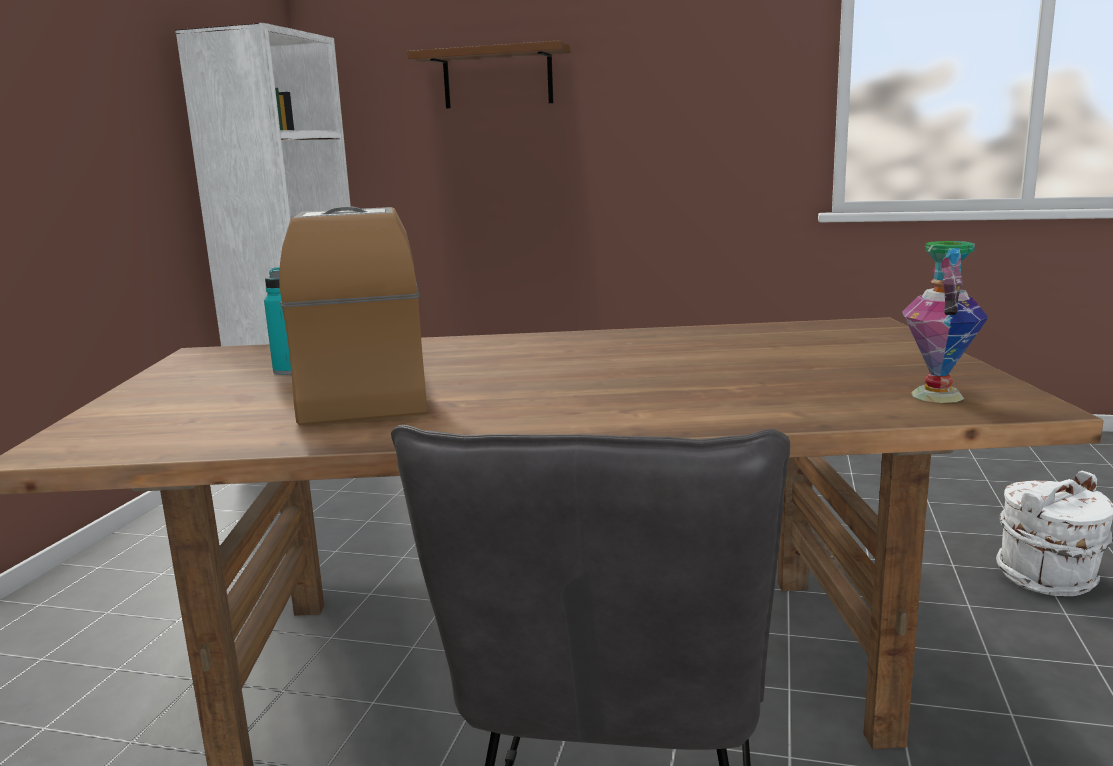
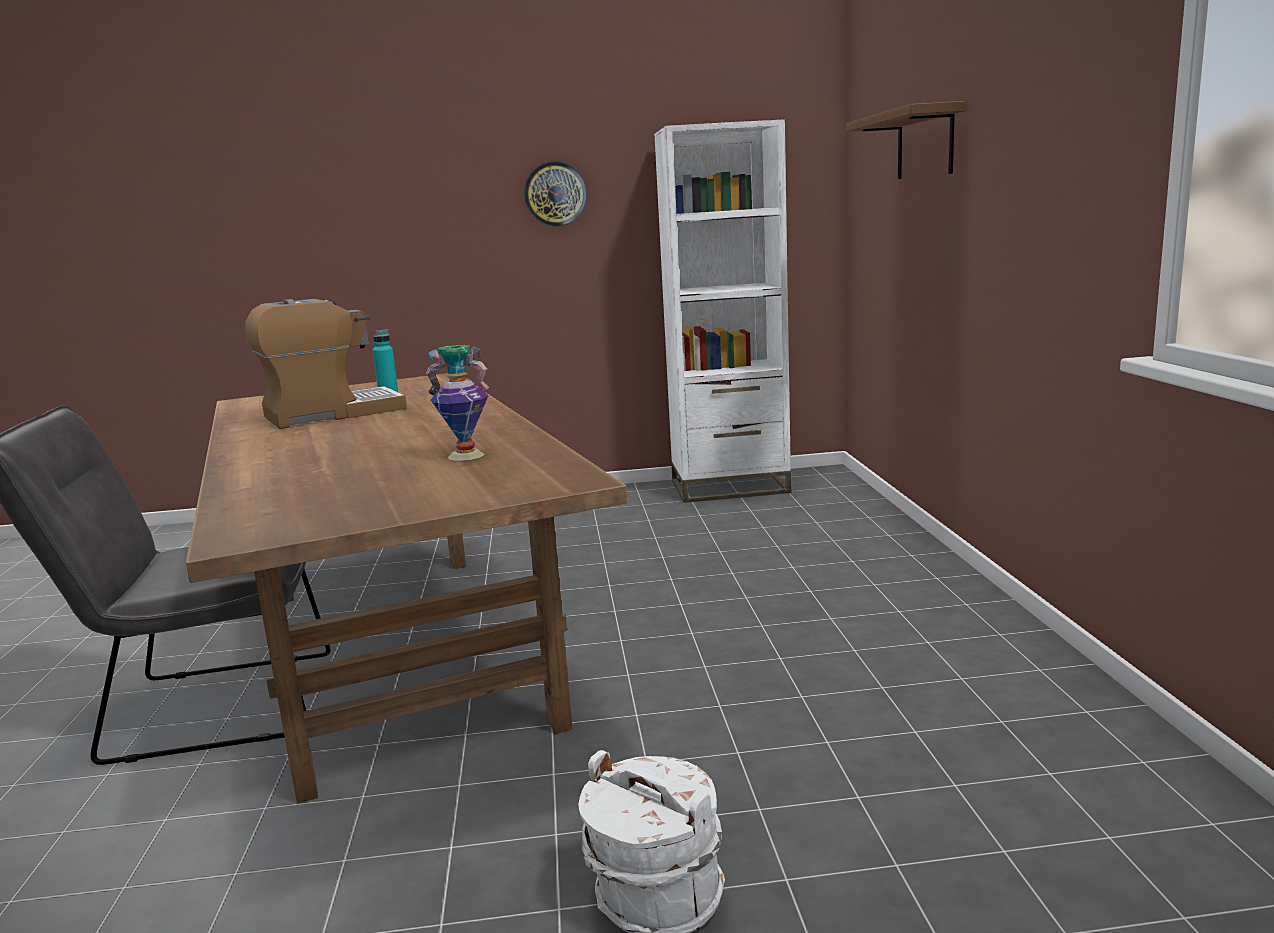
camera: 70 degrees right, 0 degrees up
vase [902,241,988,403] -> vase moved to [425,345,489,461]
none -> wall clock [524,161,587,227]

